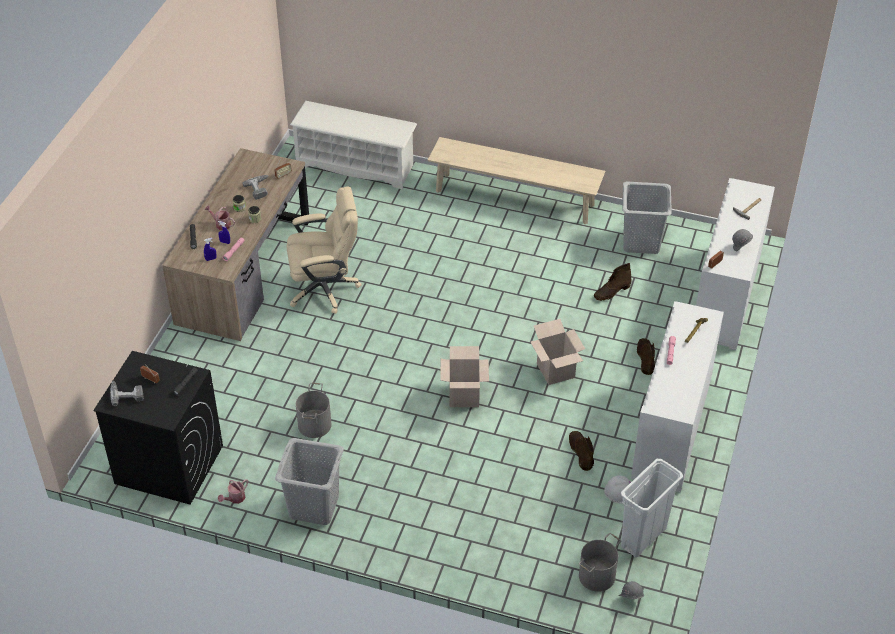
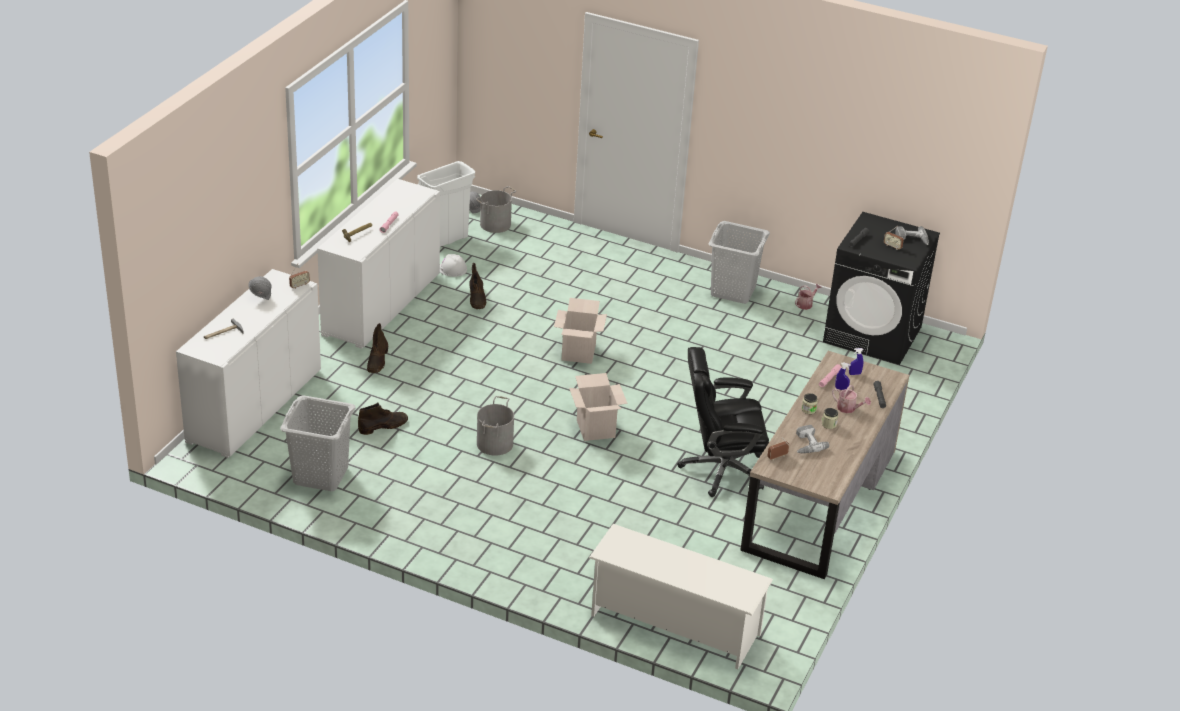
camera: 175 degrees left, 10 degrees down
beige office chair [287,187,362,314] -> black office chair [677,347,769,497]
grey bucket [296,383,332,438] -> grey bucket moved to [477,396,514,456]
beige bench [428,137,605,224] -> none
cardboard box [531,319,585,385] -> cardboard box moved to [569,373,628,441]

